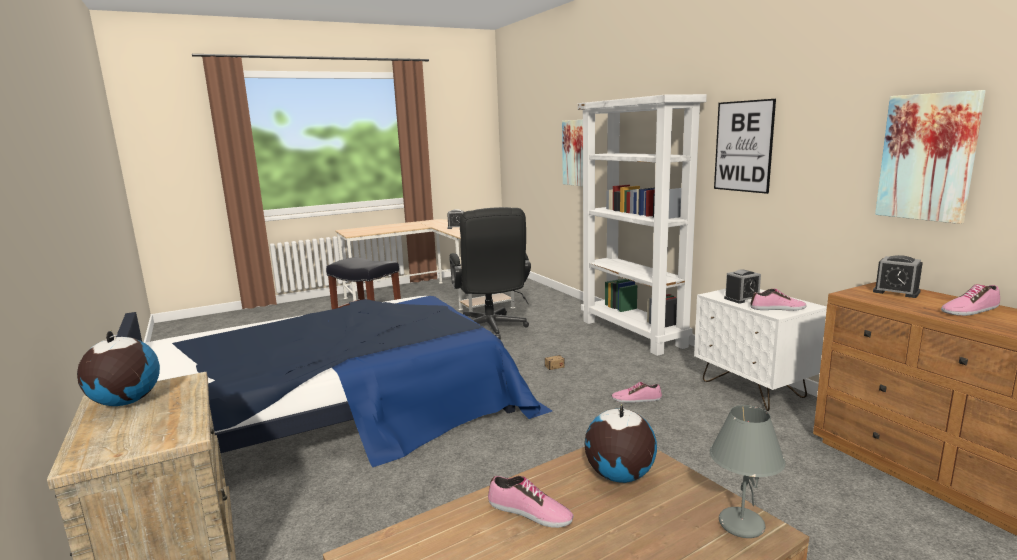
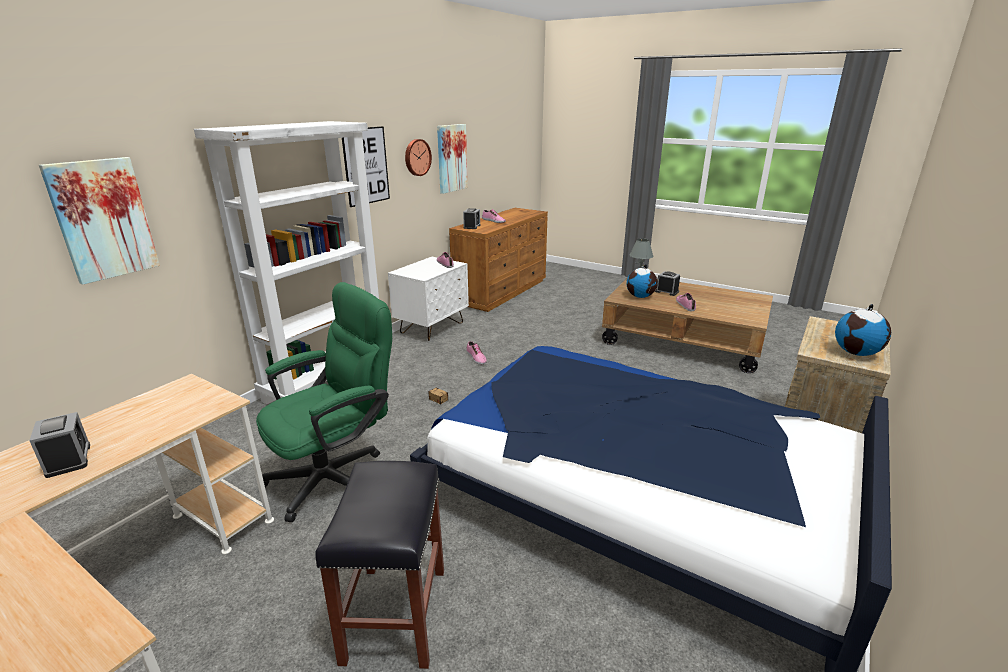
camera: 120 degrees left, 10 degrees up
black office chair [449,207,531,339] -> green office chair [256,282,392,522]
alarm clock [724,269,761,303] -> alarm clock moved to [655,271,680,296]
none -> wall clock [405,139,432,176]

